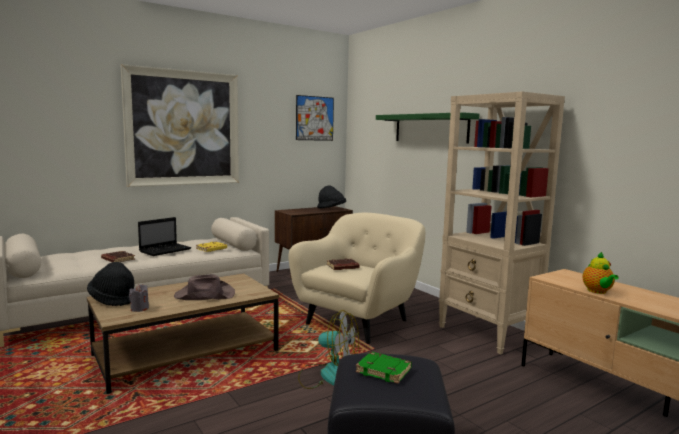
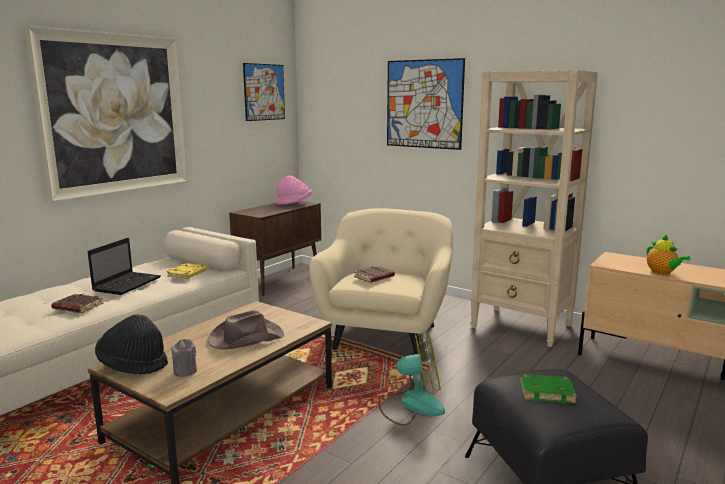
camera: 20 degrees left, 5 degrees up
black hat [317,185,346,208] -> pink hat [276,176,312,205]
green shelf [376,112,480,144] -> picture [387,58,465,150]

